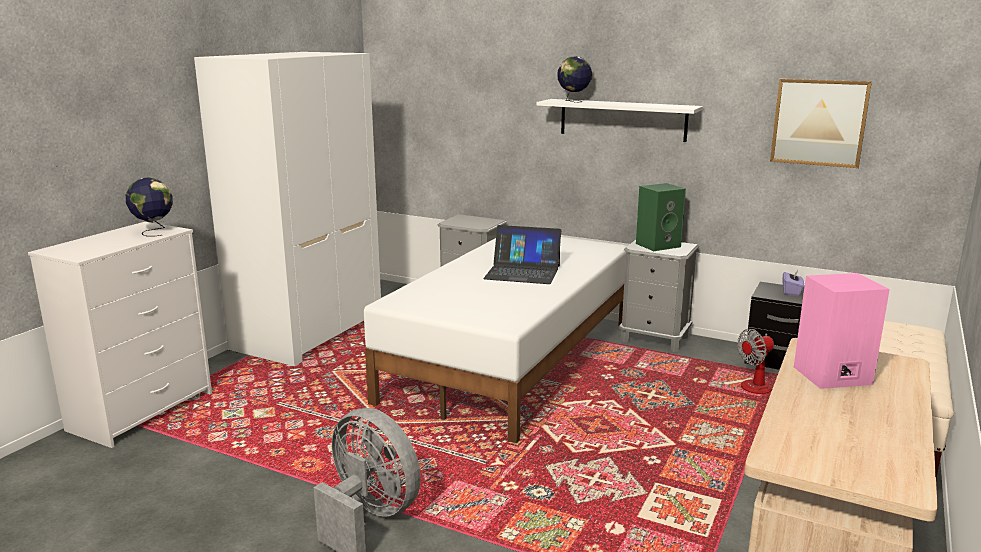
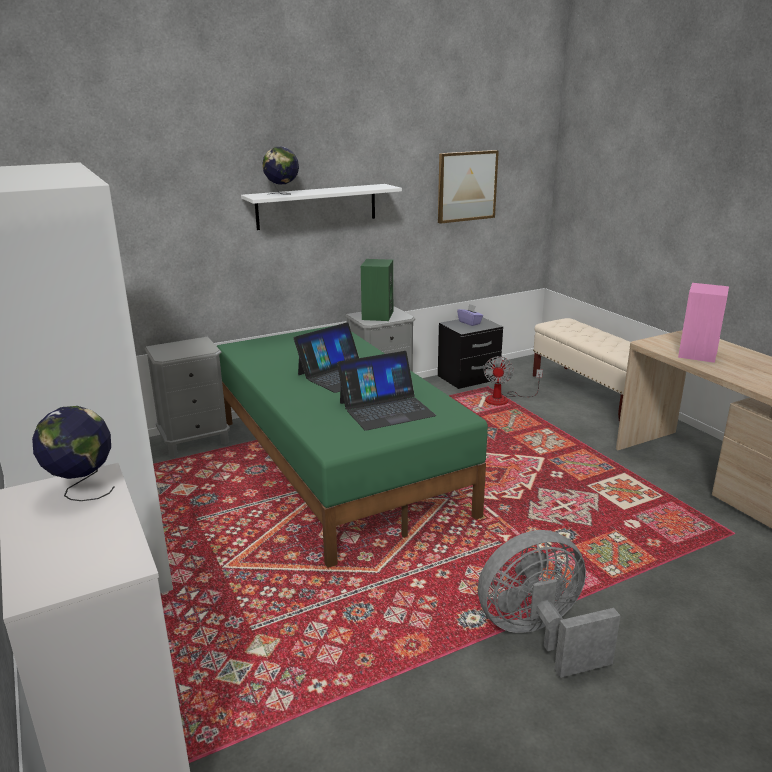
camera: 55 degrees left, 5 degrees up
white bed [364,237,628,443] -> green bed [217,325,488,568]
none -> laptop [337,351,436,431]

